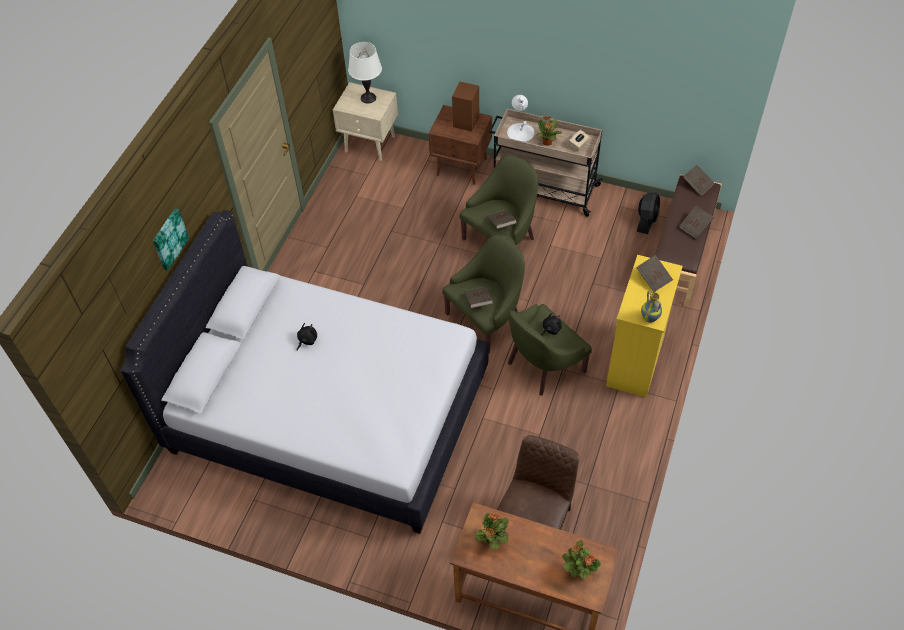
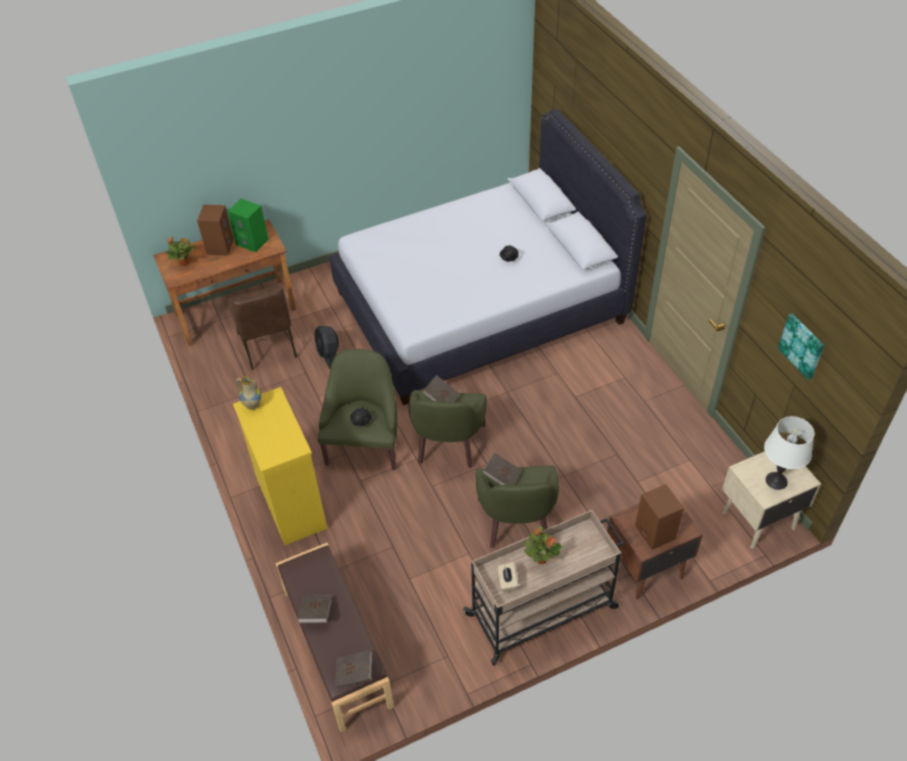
camera: 135 degrees right, 5 degrees down
picture [153,208,189,271] -> picture moved to [778,313,824,380]
potted plant [475,513,509,550] -> green speaker [228,199,269,252]
white table lamp [507,95,534,142] -> none
brown book [636,255,673,292] -> none
black fan [637,193,660,234] -> black fan moved to [315,326,339,369]
none -> brown speaker [197,205,234,256]

